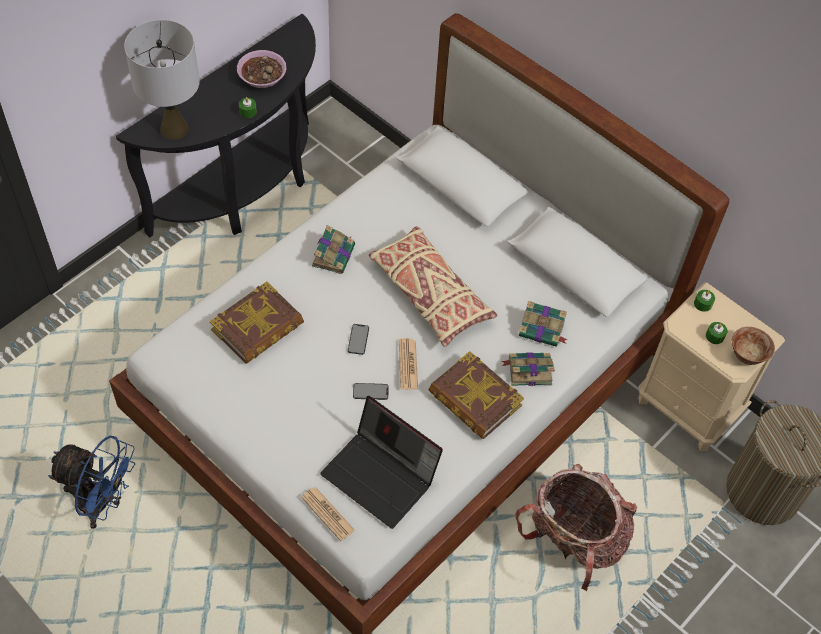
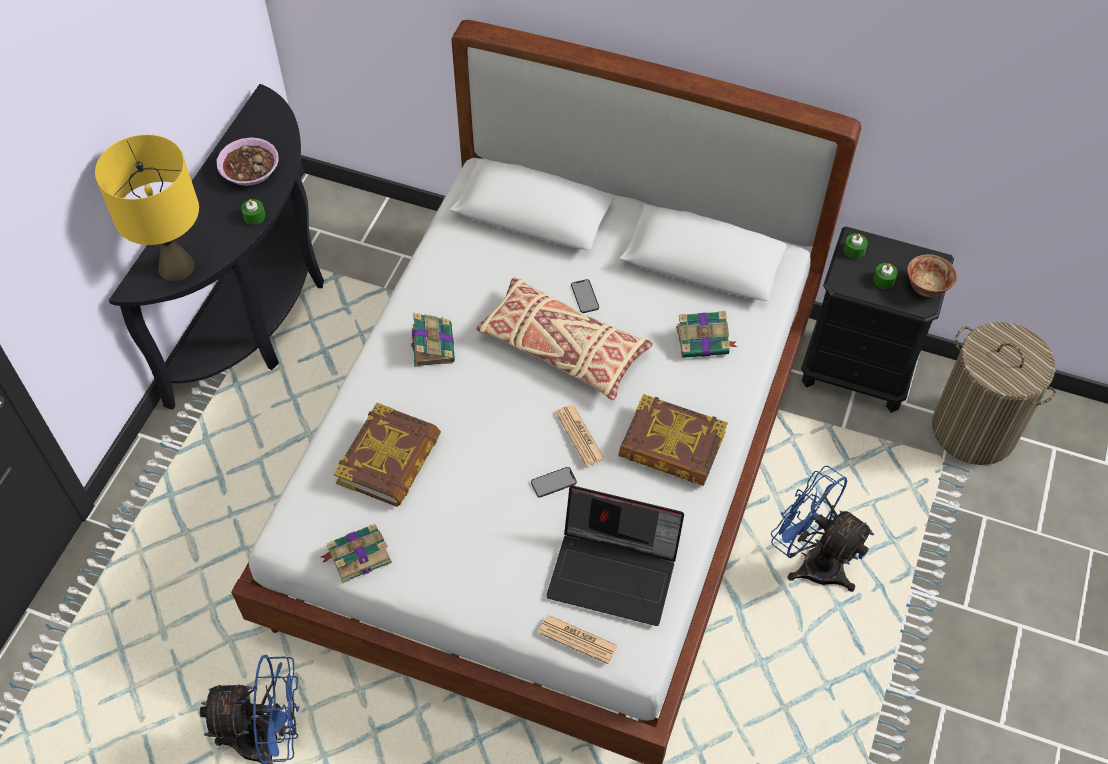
camera: 20 degrees left, 0 degrees up
grey table lamp [124,20,200,140] -> yellow table lamp [95,134,199,281]
phone [348,324,369,355] -> phone moved to [571,279,599,313]
book [502,352,555,386] -> book moved to [321,524,392,583]
backpack [516,463,637,592] -> blue fan [771,466,874,592]
beige nightstand [638,282,785,451] -> black nightstand [801,226,954,413]

